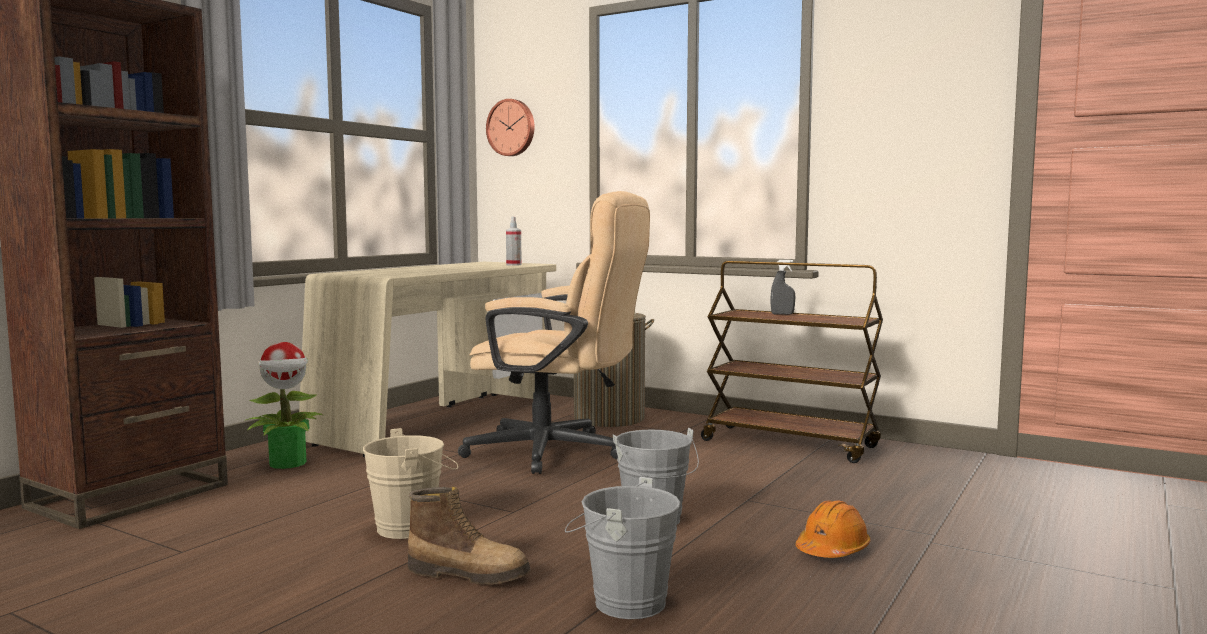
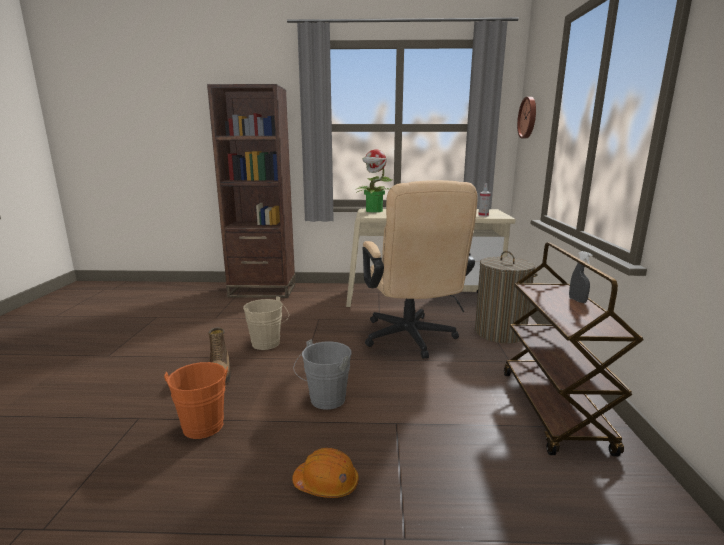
camera: 60 degrees right, 10 degrees up
potted plant [244,342,323,469] -> potted plant moved to [355,149,392,212]
grey bucket [565,477,680,619] -> orange bucket [164,362,228,439]

